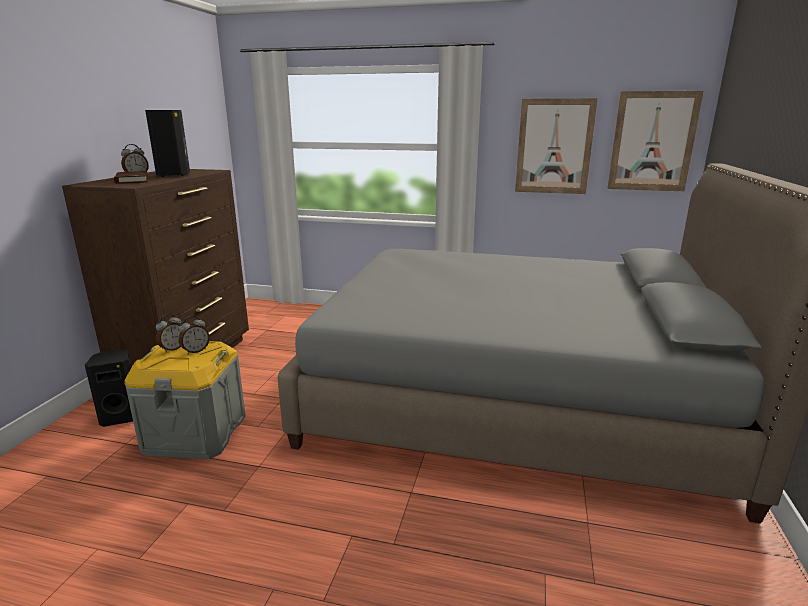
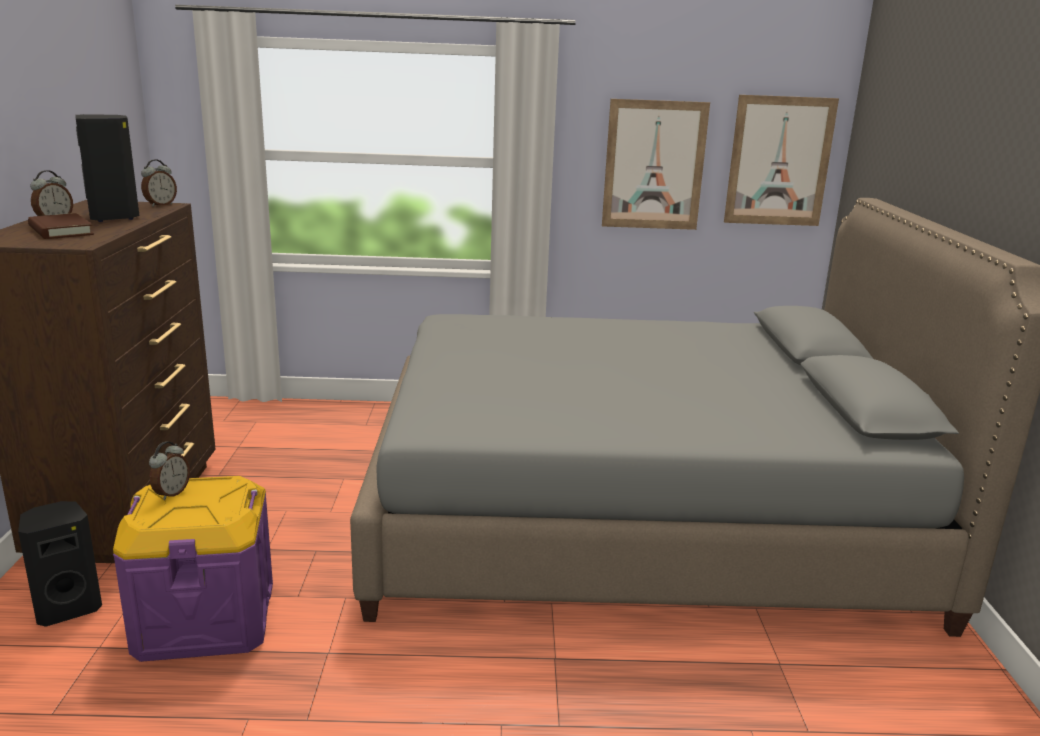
camera: 15 degrees left, 0 degrees up
grey storage box [124,341,246,459] -> purple storage box [113,476,273,662]
alarm clock [179,316,210,354] -> alarm clock moved to [141,160,177,207]

